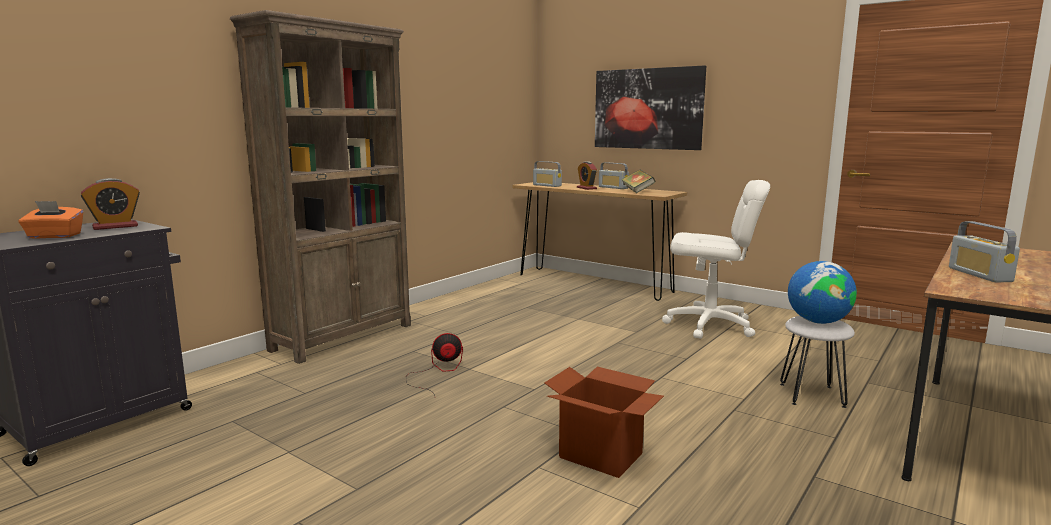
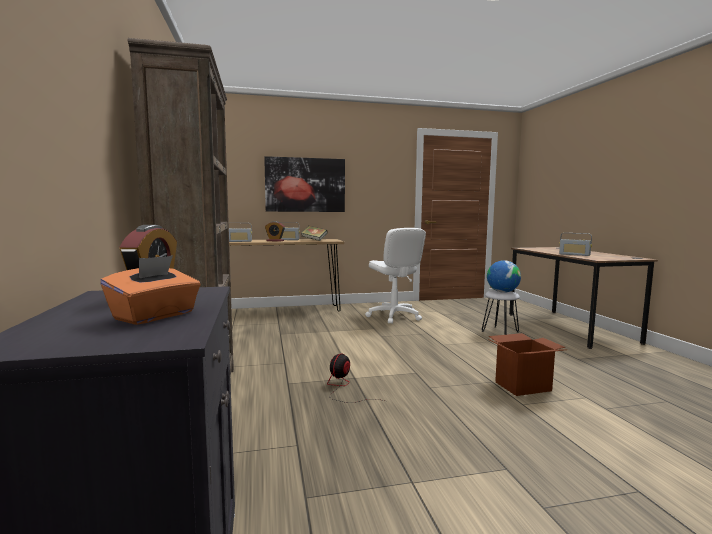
camera: 50 degrees left, 5 degrees down
white office chair [662,180,770,339] -> white office chair turned 105 degrees clockwise [365,228,426,324]

